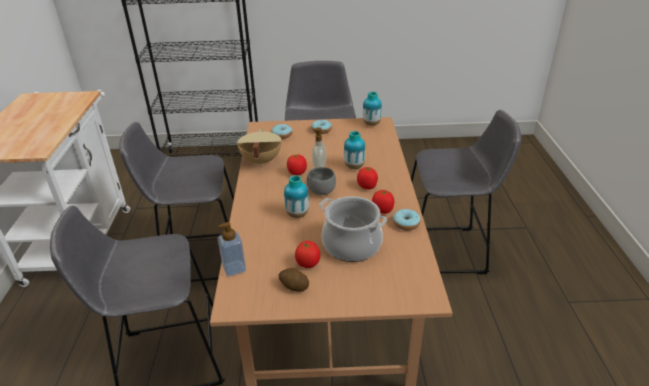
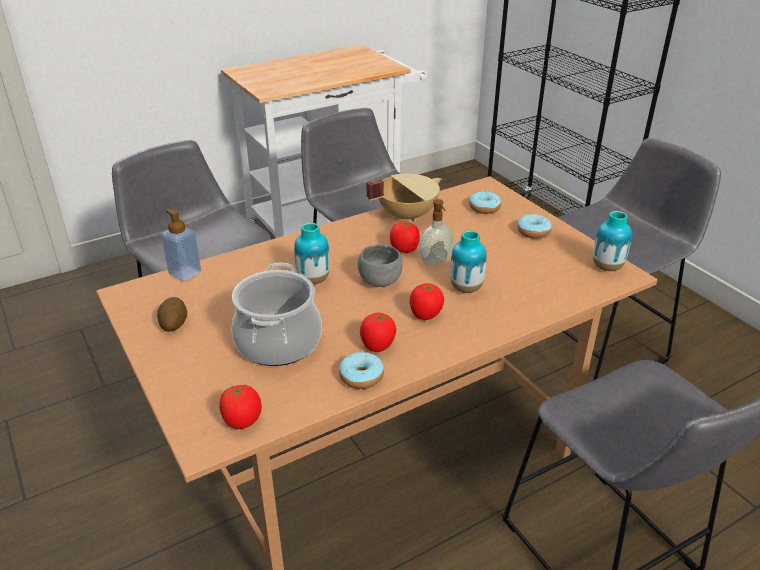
camera: 60 degrees right, 0 degrees up
tomato [295,241,320,268] -> tomato moved to [219,385,262,429]

